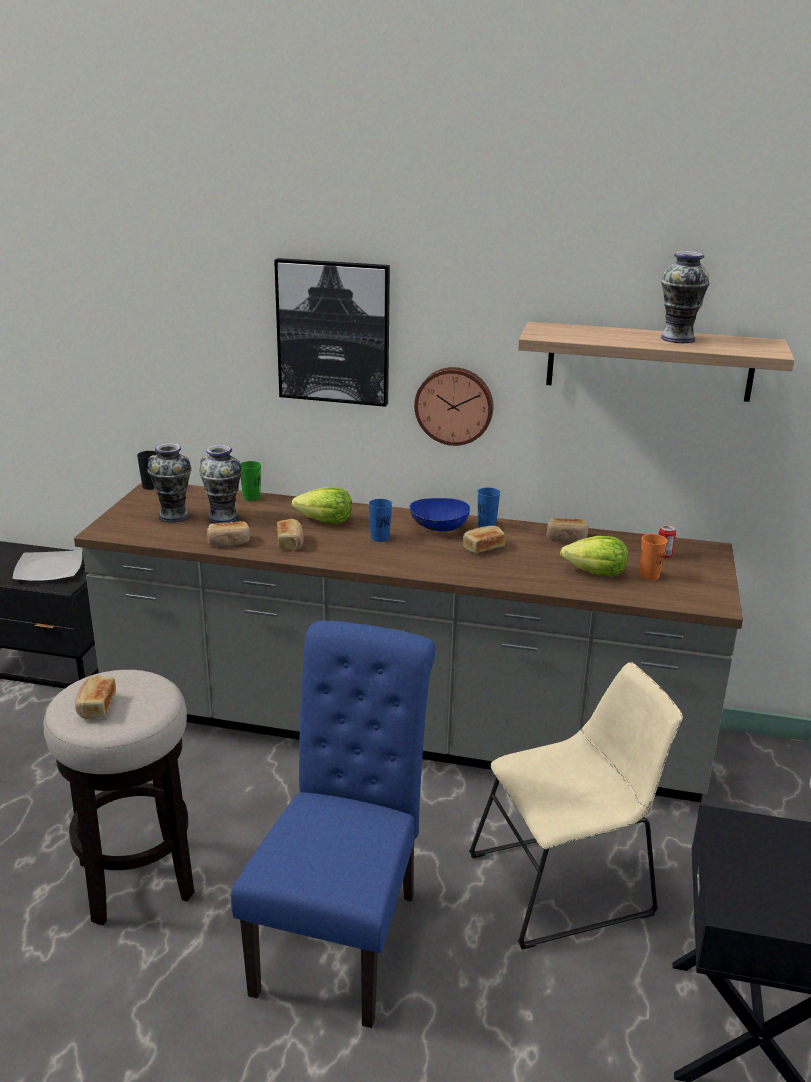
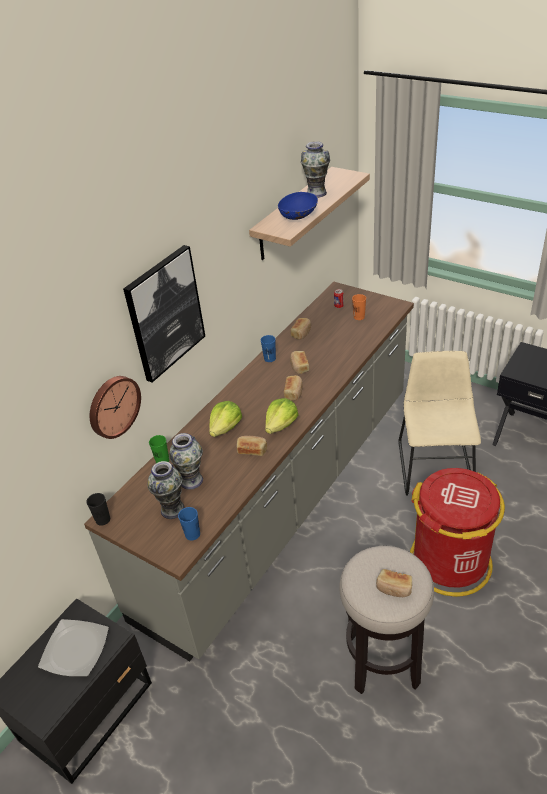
camera: 65 degrees left, 15 degrees up
bread [207,521,250,547] -> bread moved to [284,375,303,401]
blue chair [231,621,435,1028] -> red trash can [410,468,505,597]
blue cup [369,499,392,542] -> blue cup moved to [178,507,200,540]
blue bowl [409,498,470,532] -> blue bowl moved to [278,192,318,220]
wall clock [414,367,494,446] -> wall clock moved to [90,376,141,439]
lettuce [560,536,628,577] -> lettuce moved to [265,398,299,434]

